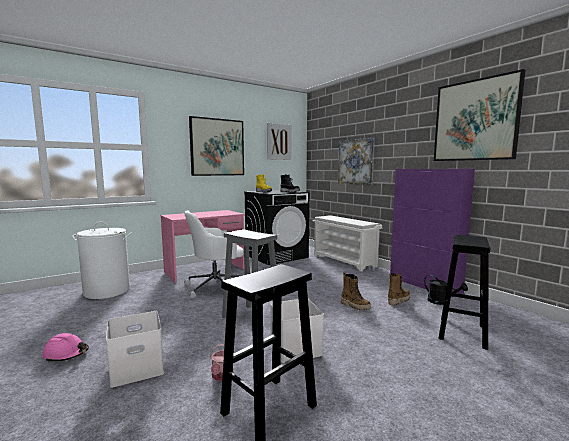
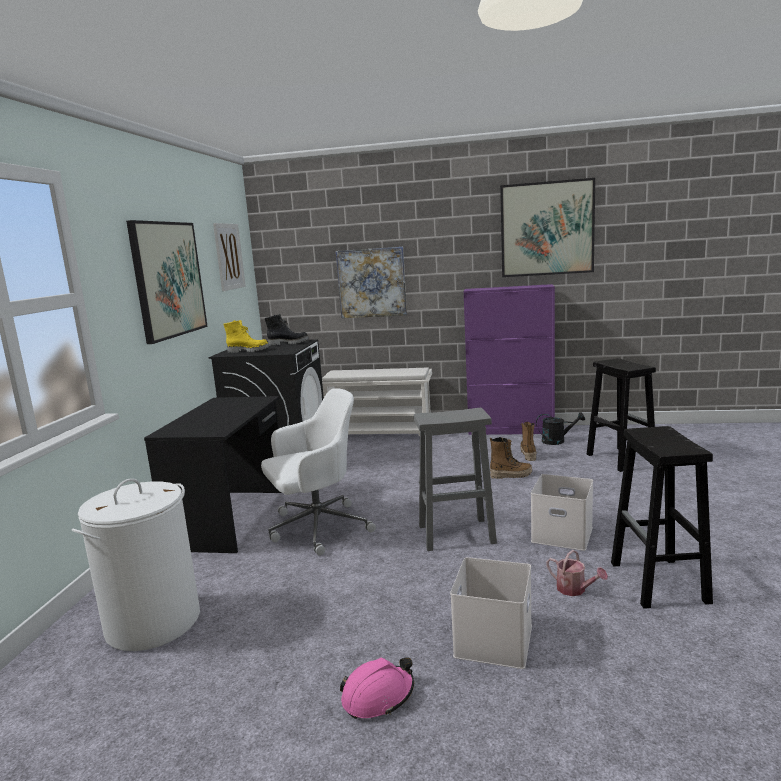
camera: 45 degrees left, 5 degrees up
pink desk [161,210,245,283] -> black desk [144,396,281,553]
white office chair [184,211,244,298] -> white office chair turned 135 degrees counterclockwise [261,388,376,556]

